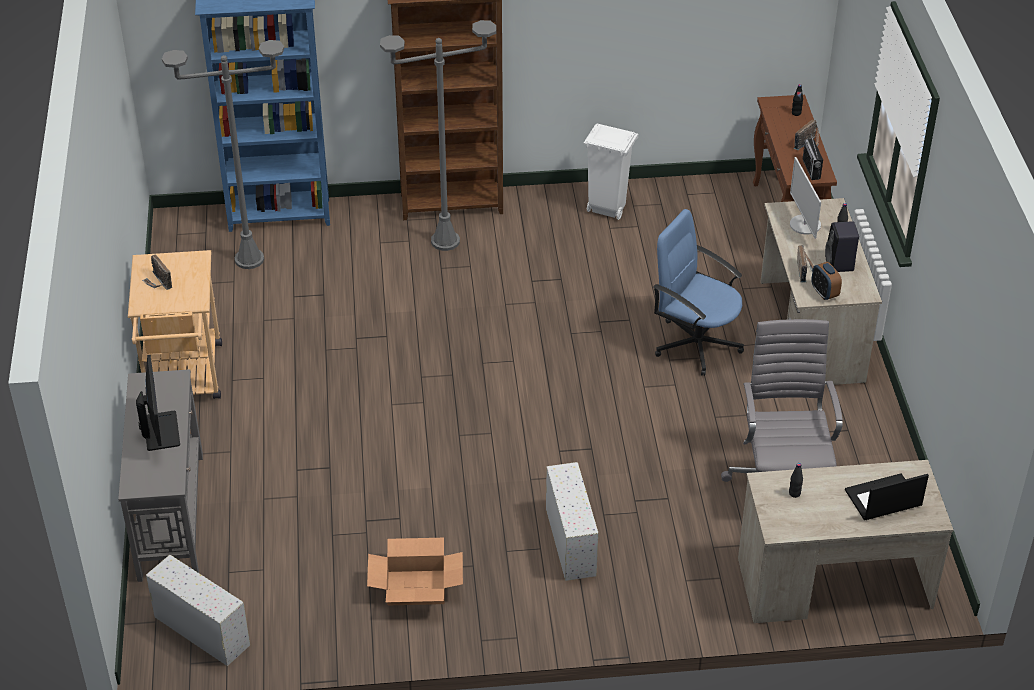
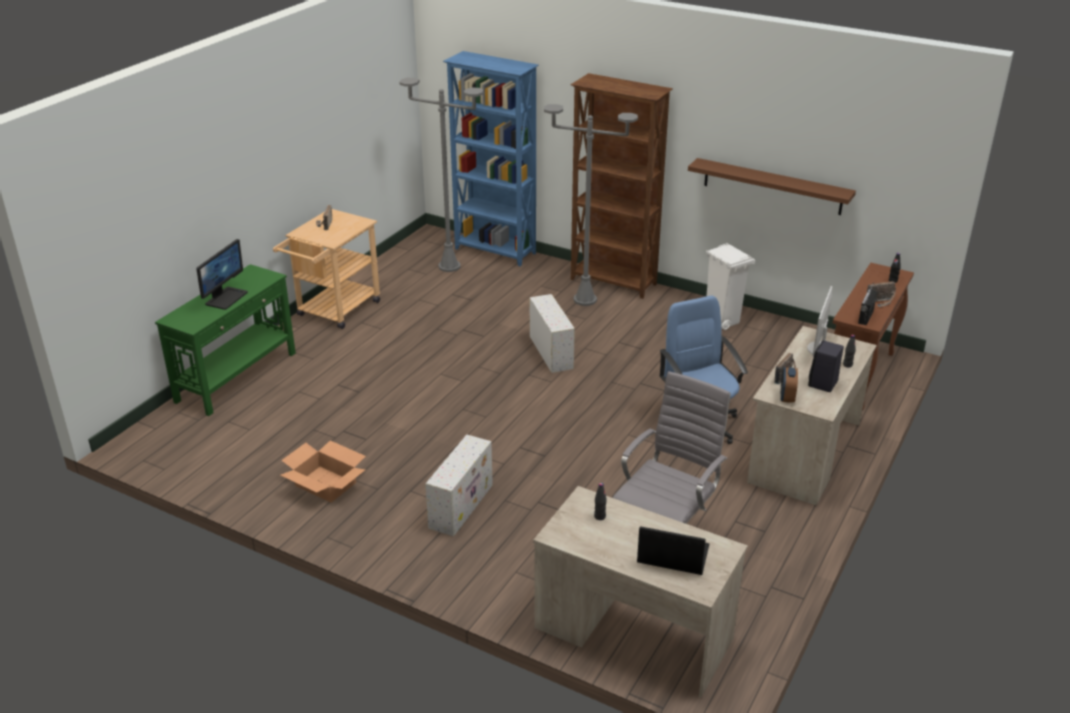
camera: 35 degrees right, 10 degrees down
grey console table [118,369,203,582] -> green console table [155,264,296,416]
white storage box [146,555,250,666] -> white storage box moved to [530,294,575,373]
none -> brown shelf [688,158,856,215]

